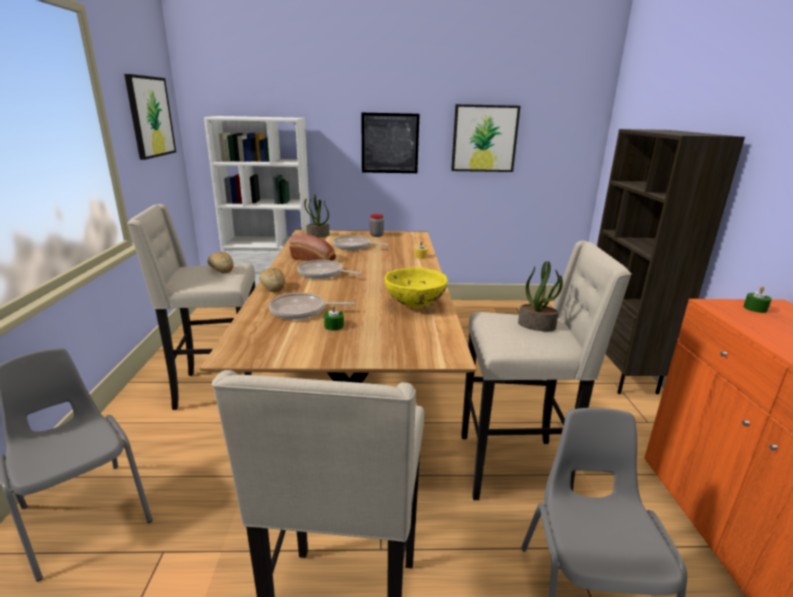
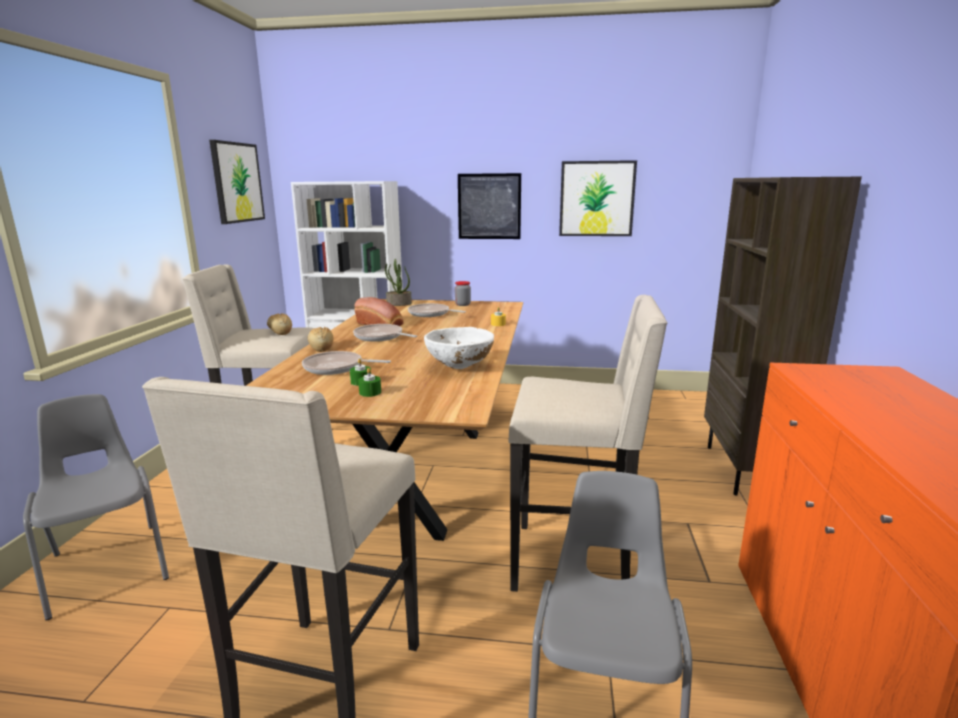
camera: 10 degrees right, 5 degrees down
yellow bowl [384,267,448,308] -> white bowl [424,327,494,369]
potted plant [518,261,563,331] -> none
green candle [743,286,772,313] -> green candle moved to [358,368,381,397]

